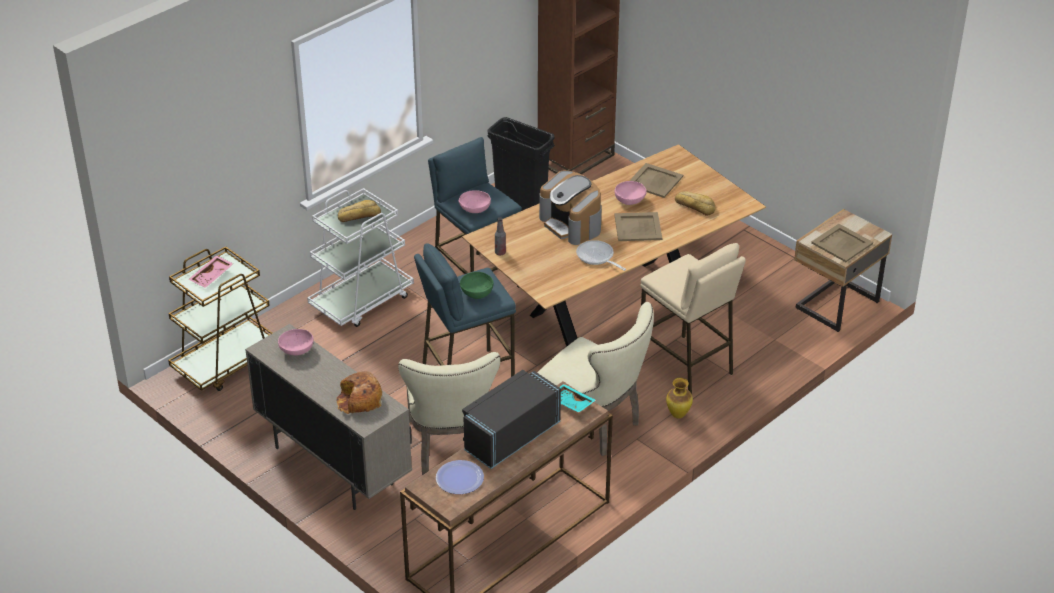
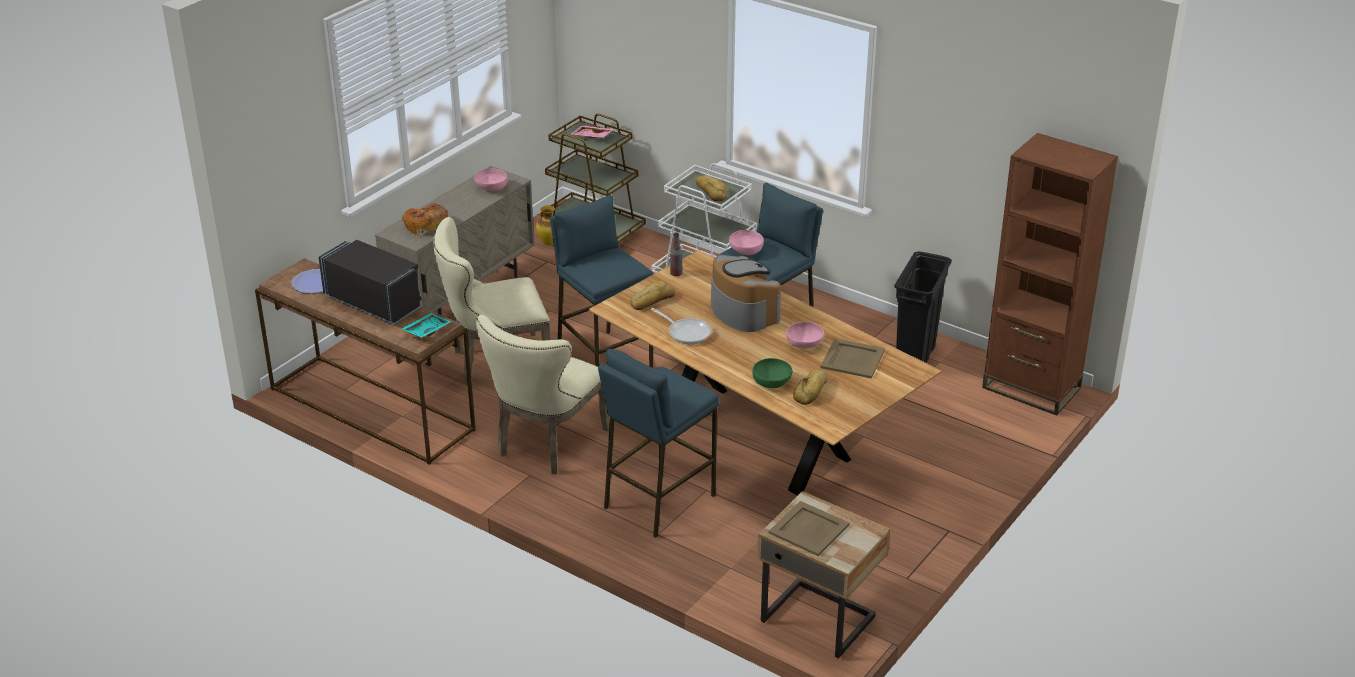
camera: 80 degrees right, 5 degrees down
green bowl [460,272,494,299] -> green bowl moved to [752,358,793,388]
coffee machine [539,170,601,245] -> coffee machine turned 105 degrees clockwise [711,255,781,332]
frying pan [576,240,626,271] -> frying pan turned 90 degrees clockwise [651,308,712,344]
beige tray [614,212,662,241] -> none
beige stool [640,243,746,394] -> blue stool [598,349,719,538]
vase [666,378,693,418] -> vase moved to [536,205,555,246]
none -> bread [631,281,675,310]

